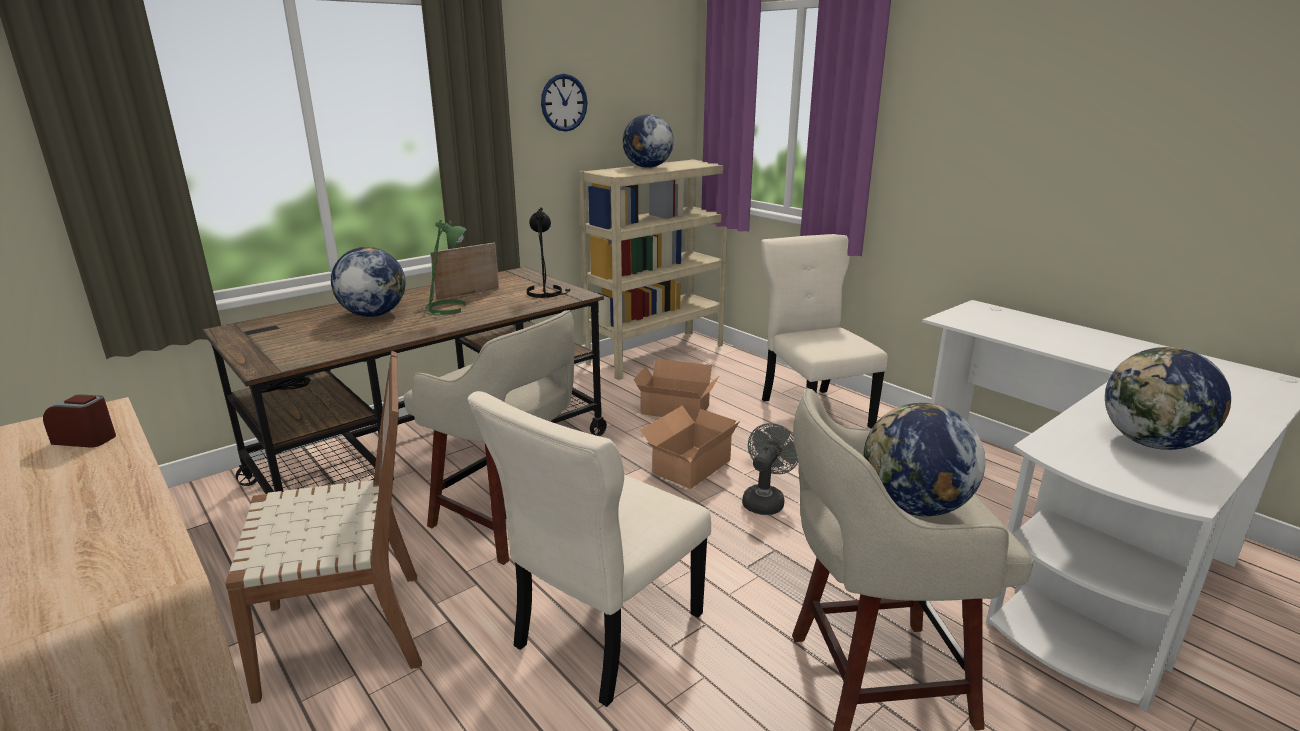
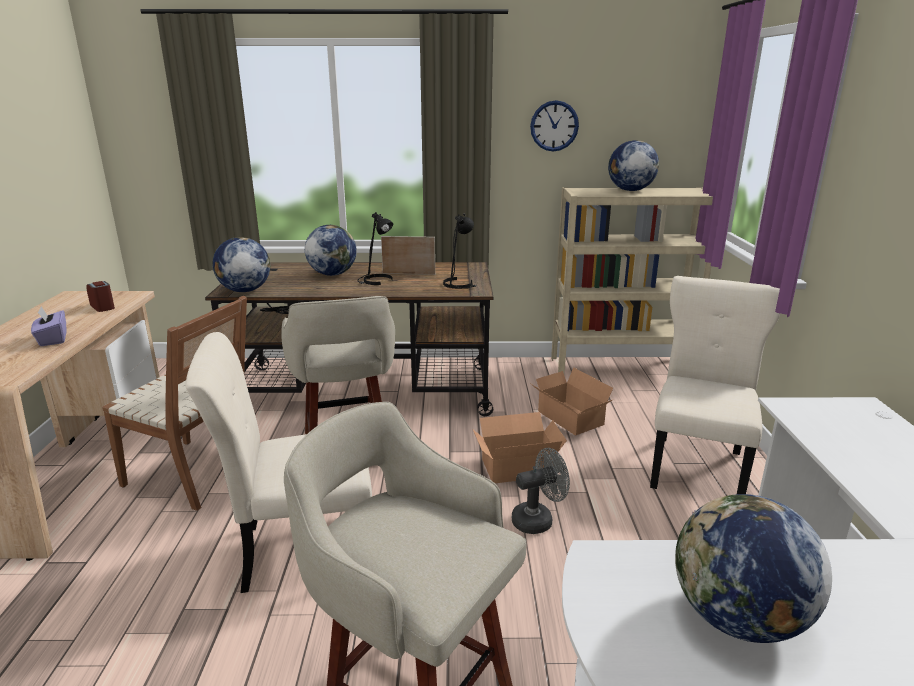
camera: 40 degrees right, 0 degrees up
green table lamp [424,220,467,316] -> black table lamp [358,212,393,285]
globe [863,403,985,516] -> globe moved to [212,237,270,292]
none -> purple tissue box [31,307,67,346]

